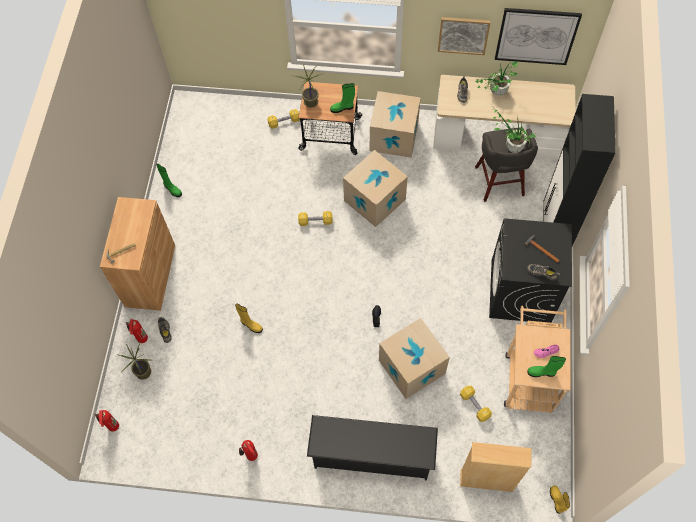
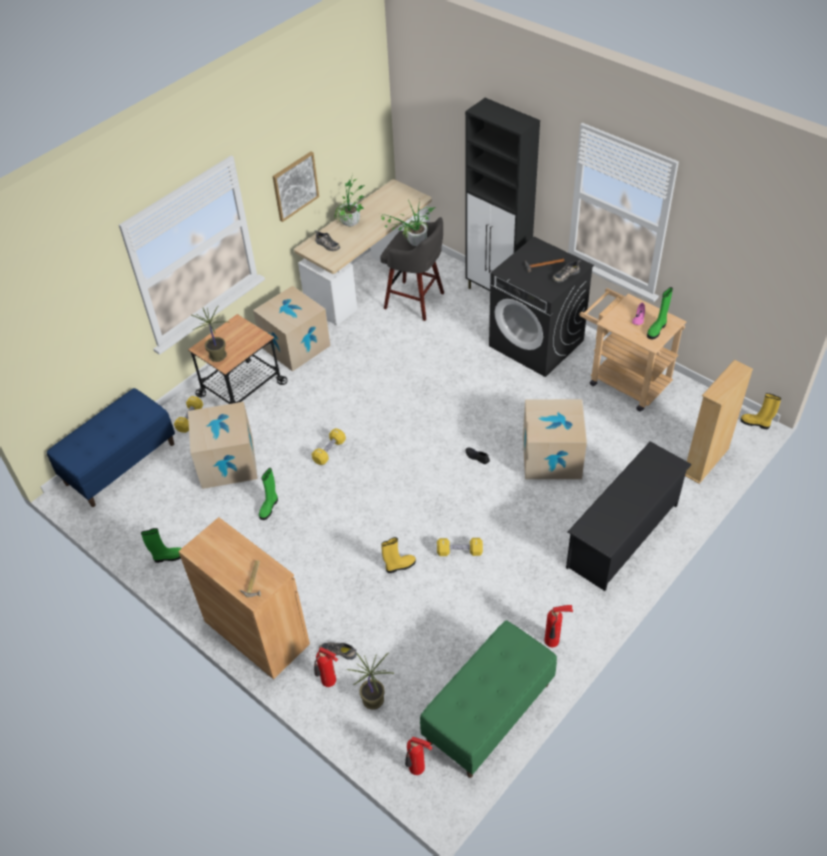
camera: 55 degrees left, 15 degrees down
green boot [330,83,355,113] -> green boot moved to [259,468,278,520]
cardboard box [343,150,408,227] -> cardboard box moved to [188,402,258,489]
yellow dumbbell [460,386,492,422] -> yellow dumbbell moved to [437,538,483,556]
picture [495,8,582,65] -> none
none -> blue bench [47,388,175,507]
none -> green bench [420,620,557,778]

